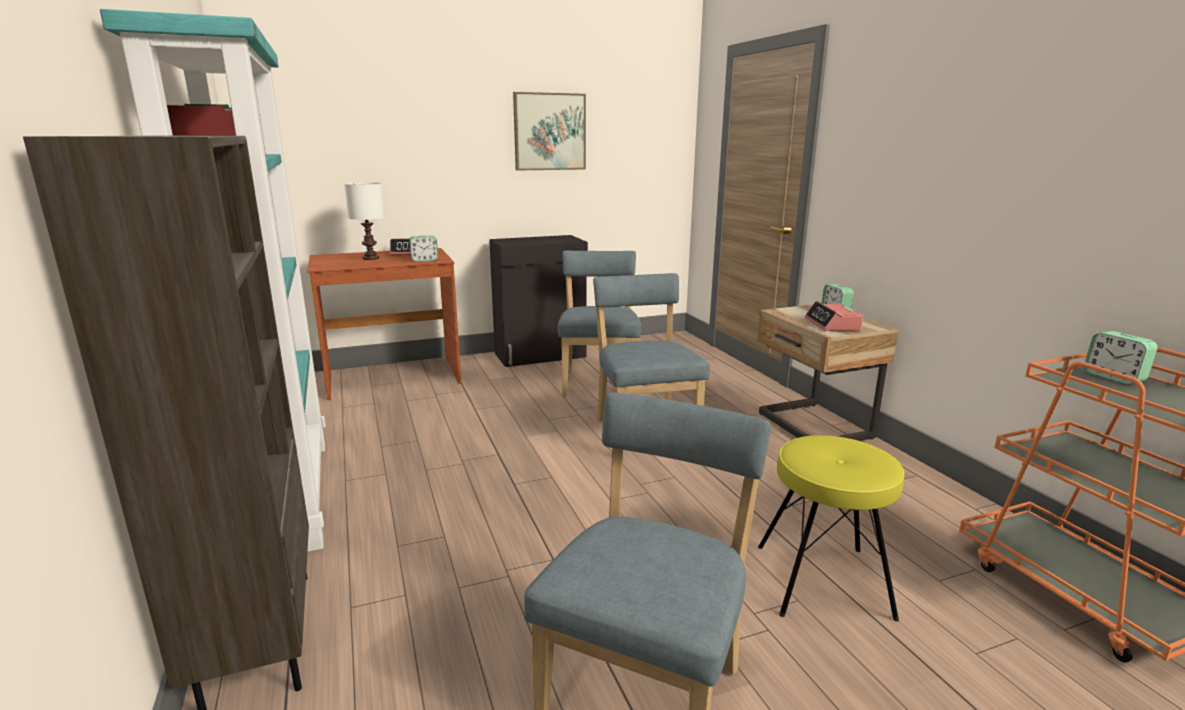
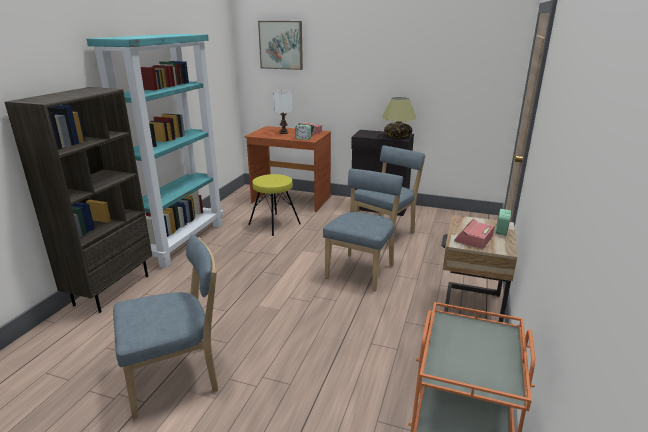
camera: 40 degrees right, 5 degrees up
picture [513,92,586,171] -> picture moved to [258,21,303,70]
yellow stool [758,435,905,622] -> yellow stool moved to [248,174,301,236]
alarm clock [1084,331,1158,384] -> none
none -> table lamp [381,97,417,138]

